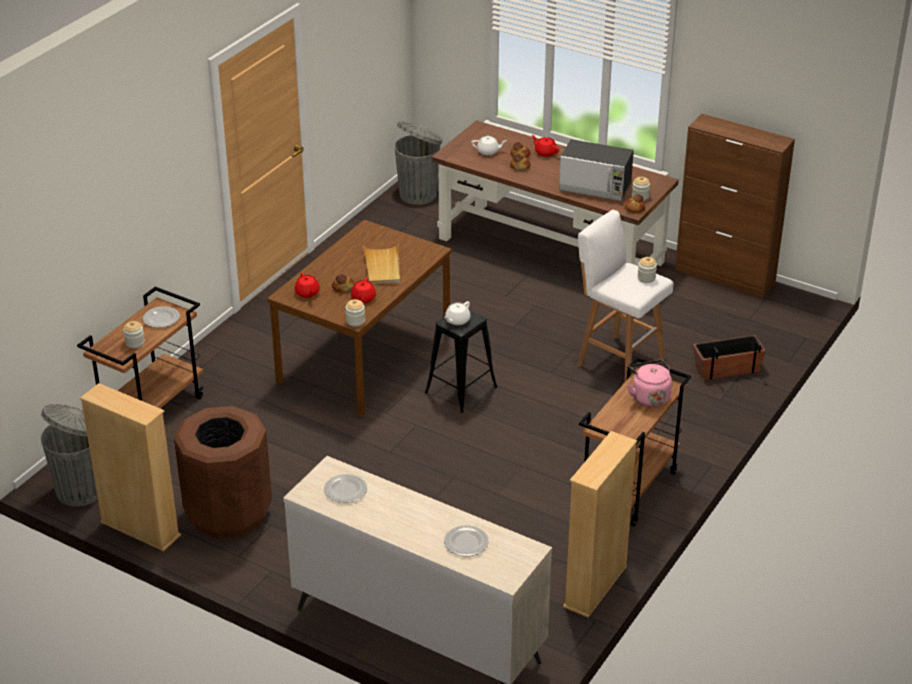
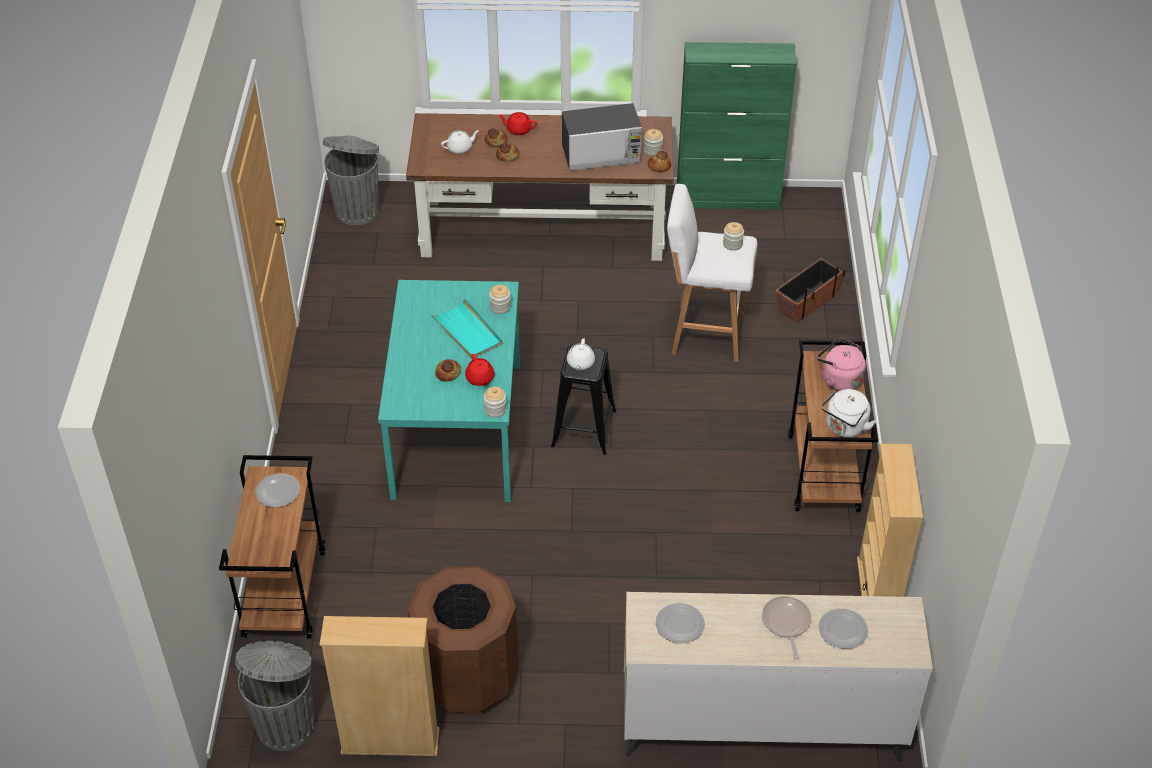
camera: 30 degrees left, 10 degrees up
jar [123,321,145,348] -> jar moved to [489,285,511,314]
brown dining table [267,220,452,416] -> turquoise dining table [378,280,520,502]
red teapot [295,273,320,298] -> none
beige tray [363,244,400,284] -> turquoise tray [430,298,503,359]
brown cabinet [675,114,795,298] -> green cabinet [677,42,797,209]
none -> frying pan [762,596,811,659]
none -> white kettle [821,389,876,437]

